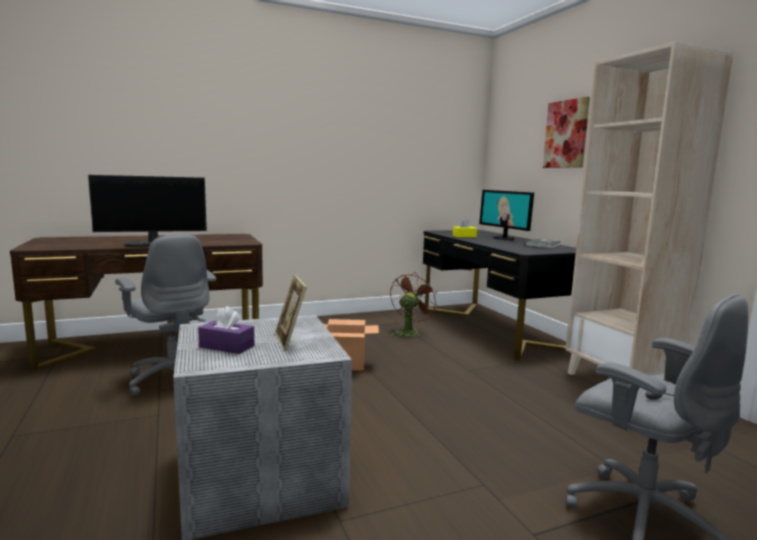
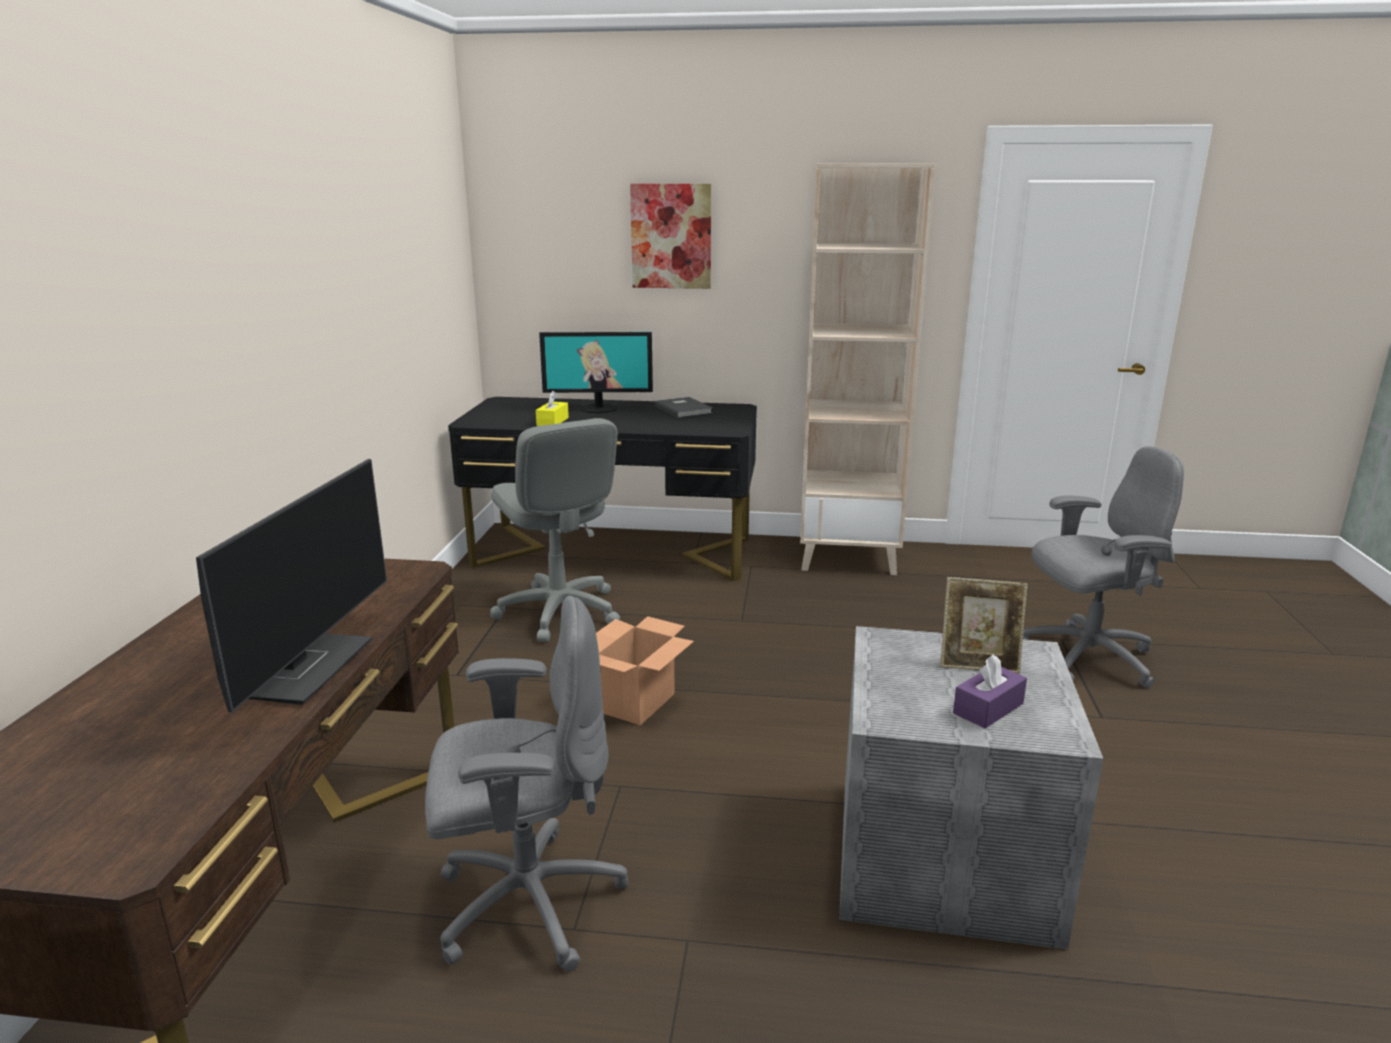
camera: 60 degrees left, 10 degrees up
brown fan [390,272,438,337] -> grey office chair [490,418,620,642]

